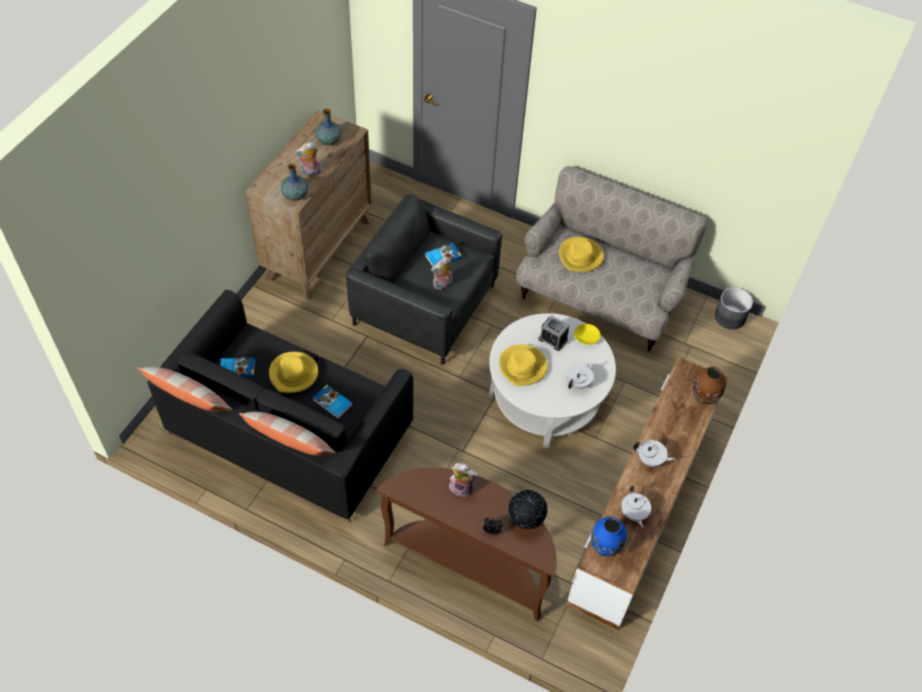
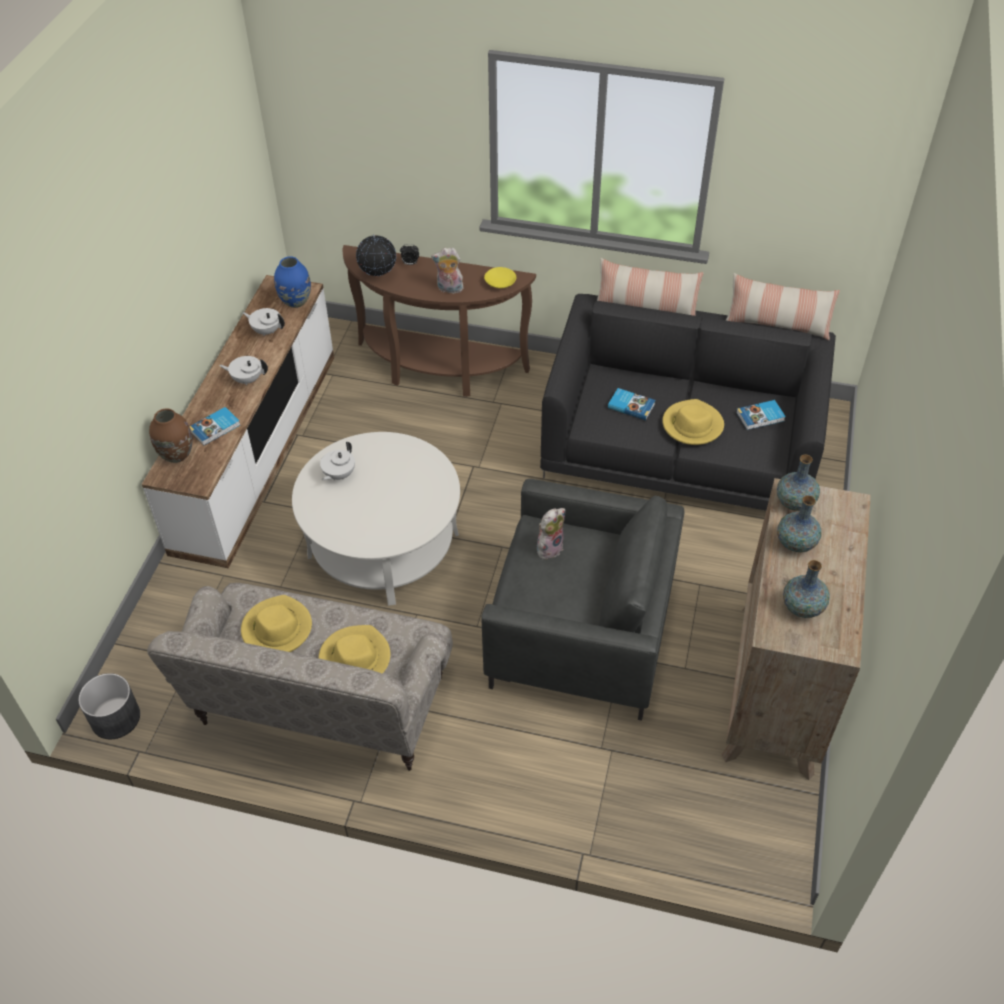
camera: 170 degrees right, 5 degrees down
plush toy [295,142,322,177] -> vase [777,495,821,552]
book [425,243,462,267] -> book moved to [189,407,240,446]
yellow hat [499,344,548,386] -> yellow hat moved to [241,595,312,652]
alarm clock [538,315,569,351] -> none
yellow bowl [574,324,600,345] -> yellow bowl moved to [484,267,516,288]
white teapot [621,486,651,528] -> white teapot turned 45 degrees counterclockwise [243,308,285,336]

